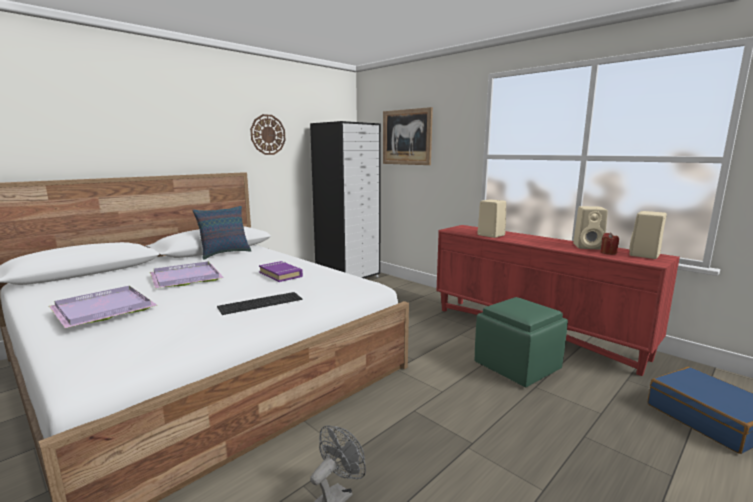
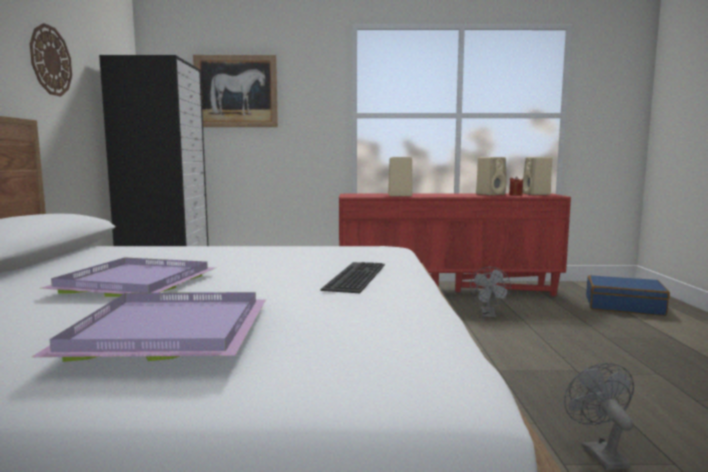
camera: 45 degrees left, 5 degrees down
blue pillow [192,206,251,260] -> none
purple book [259,261,303,282] -> none
green ottoman [475,297,568,387] -> grey fan [470,267,511,317]

